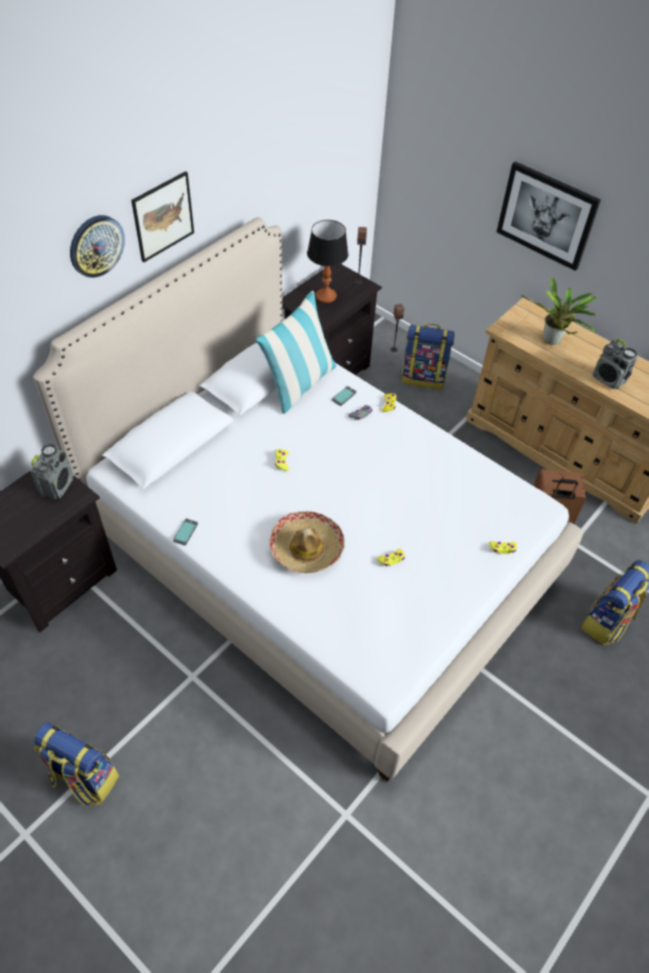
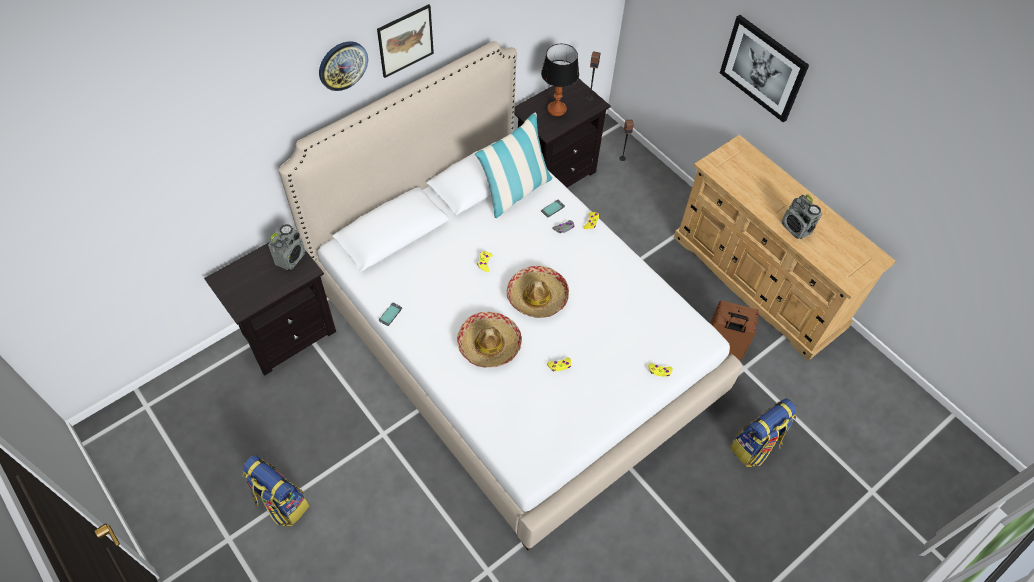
camera: 10 degrees right, 5 degrees up
backpack [402,323,454,389] -> none
potted plant [521,277,597,345] -> none
none -> hat [507,266,569,318]

